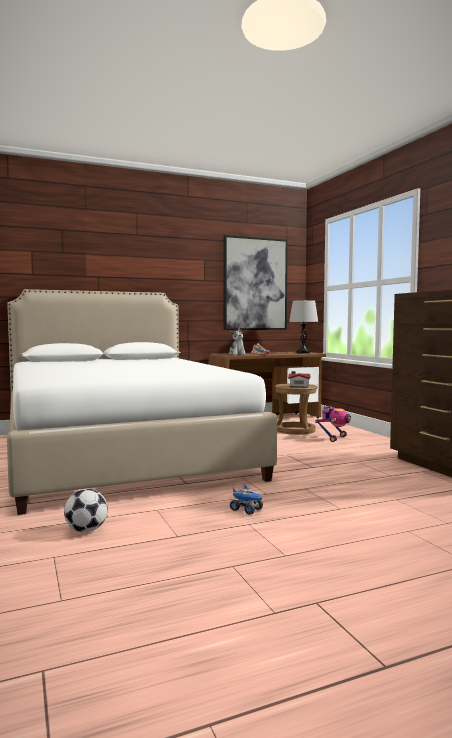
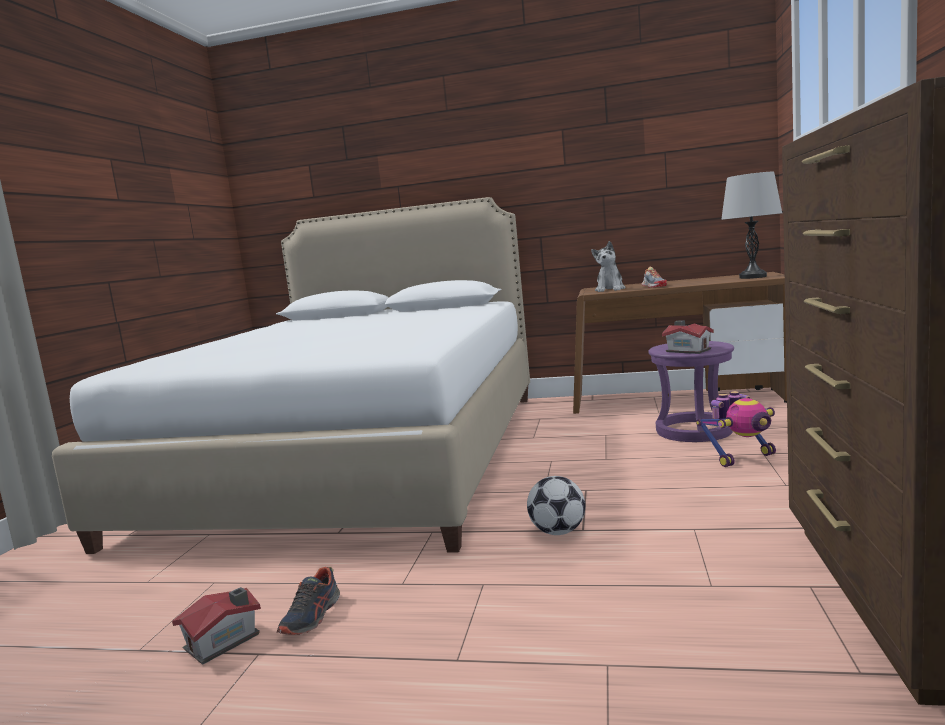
camera: 35 degrees right, 5 degrees up
football [64,489,108,532] -> football moved to [527,476,585,535]
picture [223,235,288,330] -> none
toy truck [230,484,263,515] -> shoe [277,567,340,635]
brown stool [275,383,318,435] -> purple stool [648,341,734,442]
none -> toy house [172,587,261,665]

